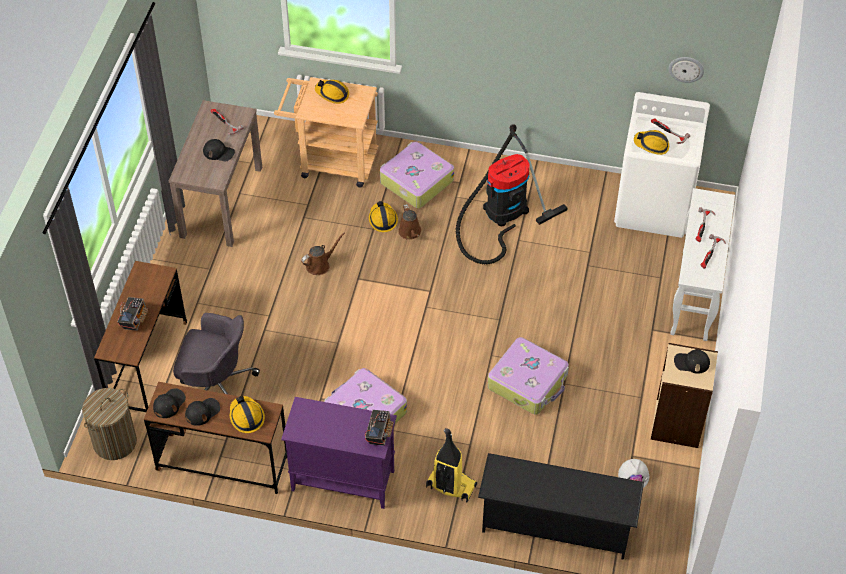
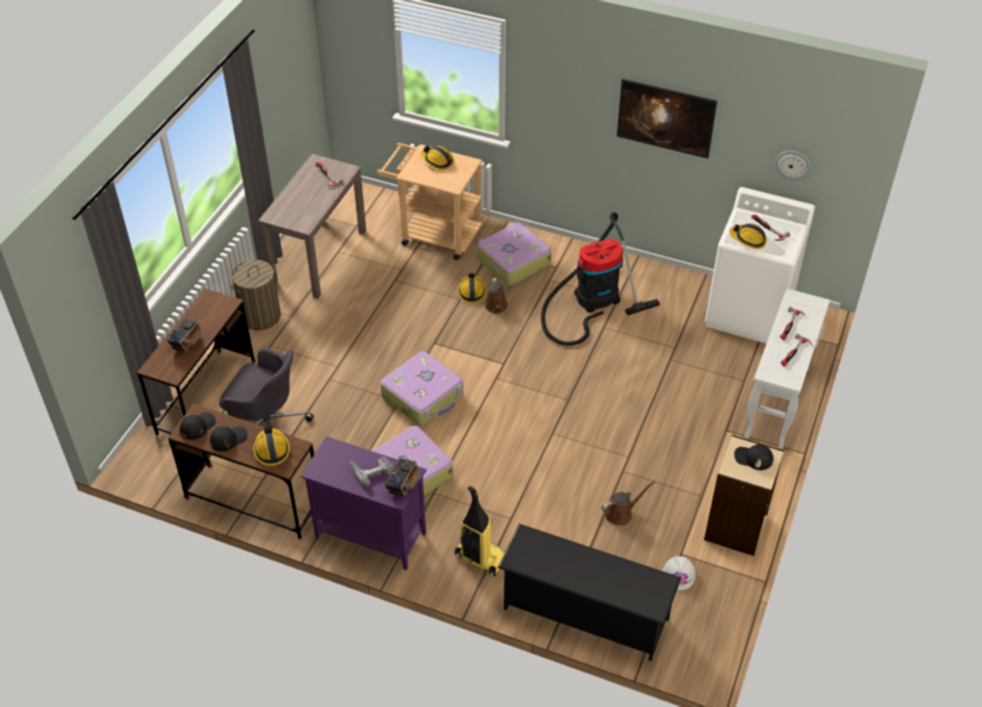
camera: 10 degrees right, 5 degrees down
laundry basket [82,388,137,460] -> laundry basket moved to [231,260,281,331]
black cap [203,139,235,162] -> none
brown watering can [301,233,345,275] -> brown watering can moved to [602,481,655,526]
suitcase [488,337,569,415] -> suitcase moved to [380,352,464,426]
none -> power drill [350,457,393,487]
none -> picture [617,79,717,159]

